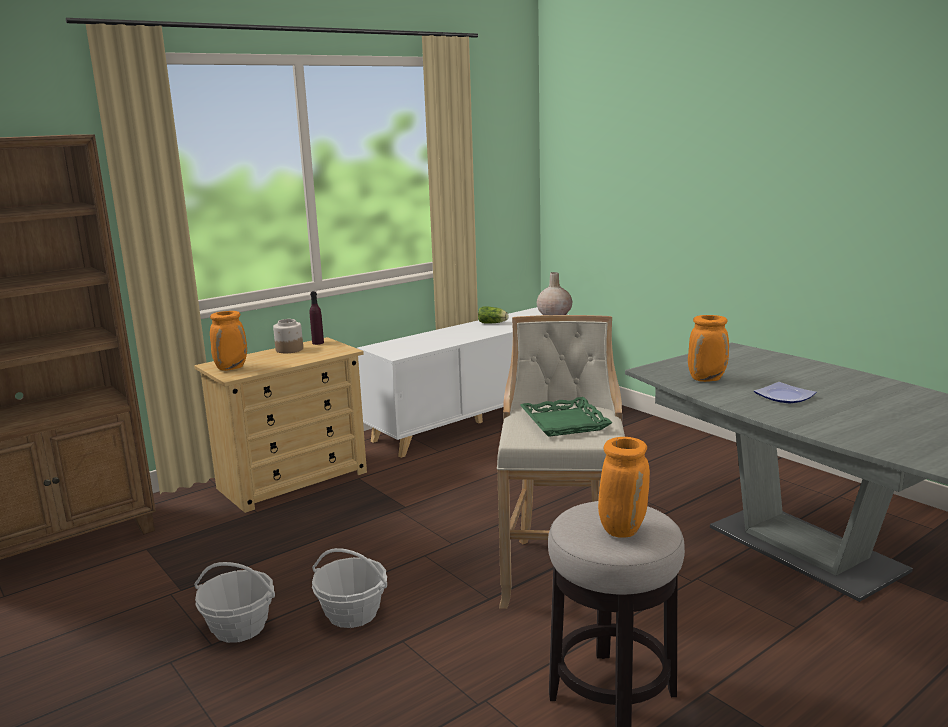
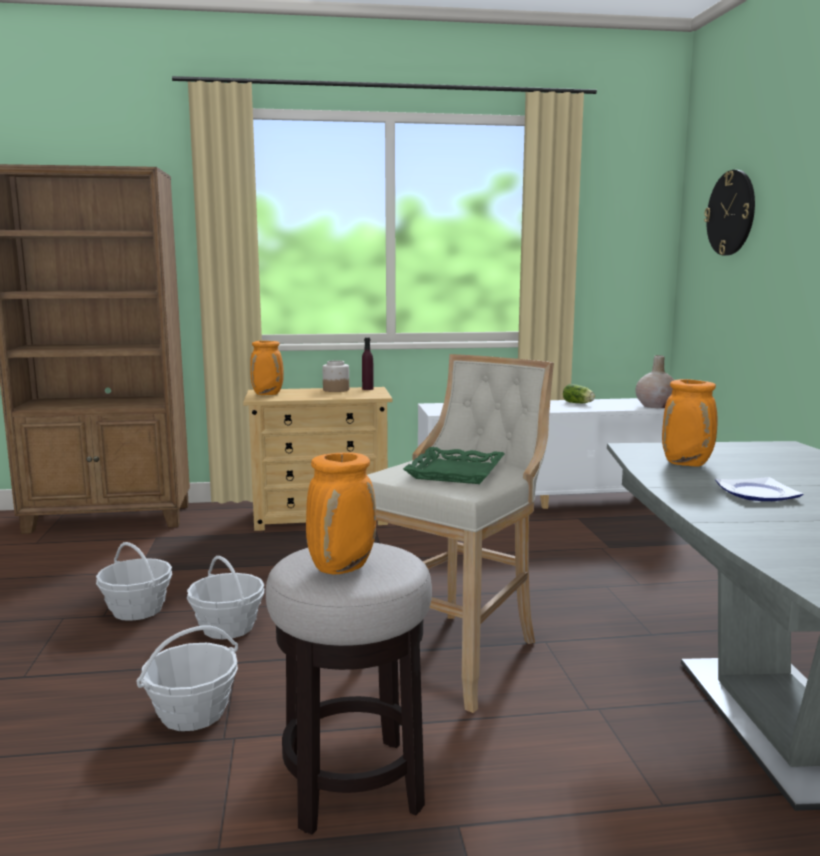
camera: 30 degrees right, 5 degrees down
none -> basket [137,626,238,731]
none -> wall clock [704,170,755,256]

